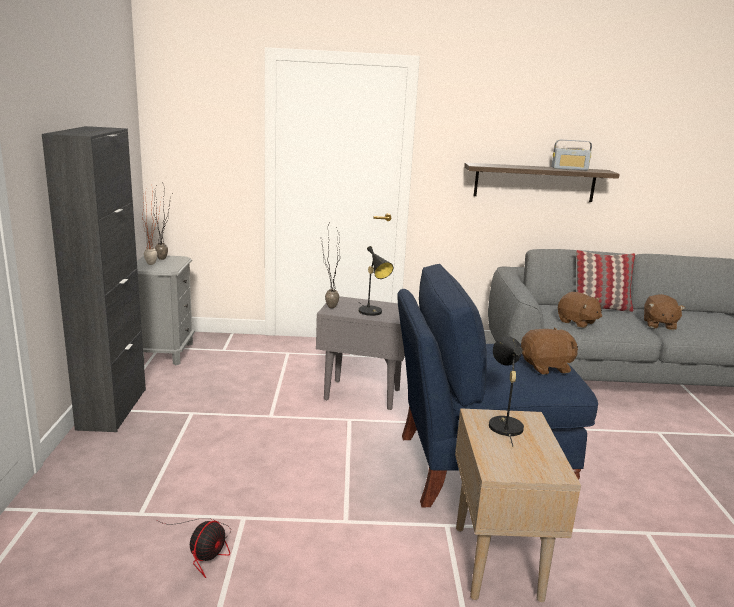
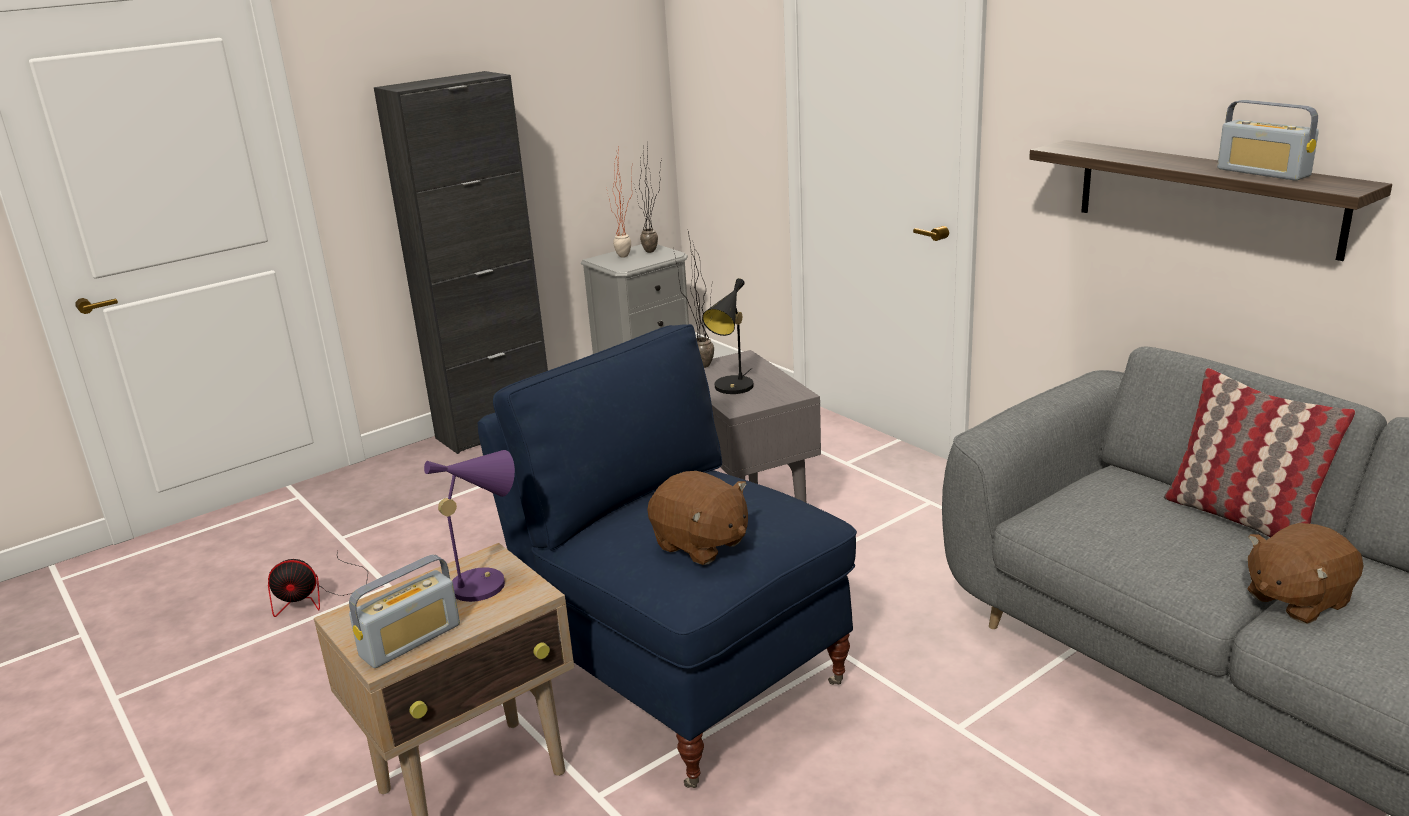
camera: 55 degrees right, 5 degrees up
black table lamp [489,336,524,447] -> purple table lamp [424,450,515,602]
brown plush toy [558,292,602,328] -> none
none -> radio [349,555,460,668]

